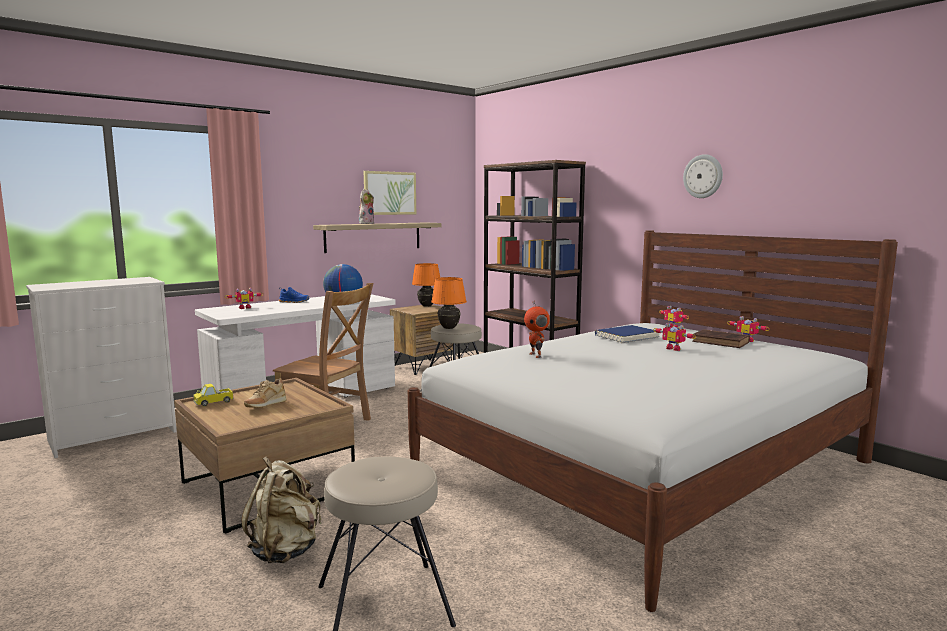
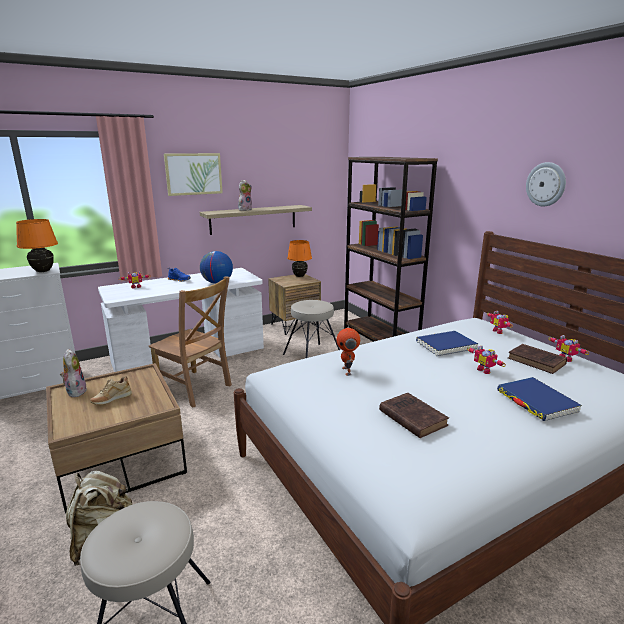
camera: 10 degrees right, 10 degrees up
toy truck [193,384,234,406] -> plush toy [60,349,87,397]
picture [364,171,416,215] -> picture moved to [164,153,223,196]
orange table lamp [431,277,467,329] -> orange table lamp moved to [16,219,58,272]
none -> brown book [379,393,449,438]
none -> blue book [497,377,582,421]

